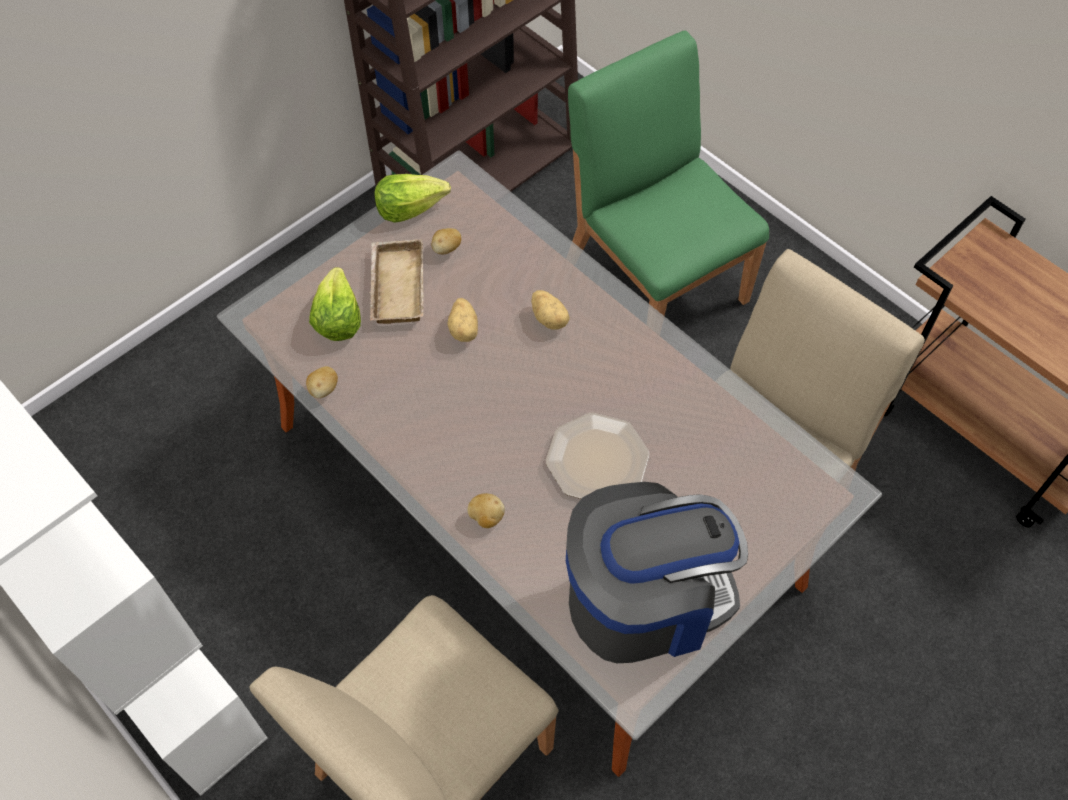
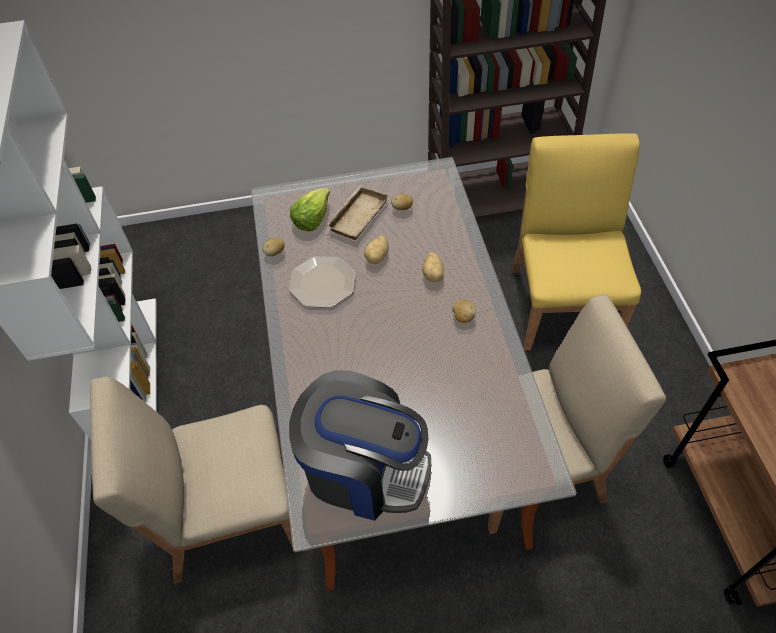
camera: 35 degrees right, 5 degrees down
lettuce [374,174,451,223] -> none
potato [467,493,505,528] -> potato moved to [452,300,476,323]
plate [545,413,650,499] -> plate moved to [289,256,356,308]
green chair [568,30,769,316] -> yellow chair [512,133,641,350]

